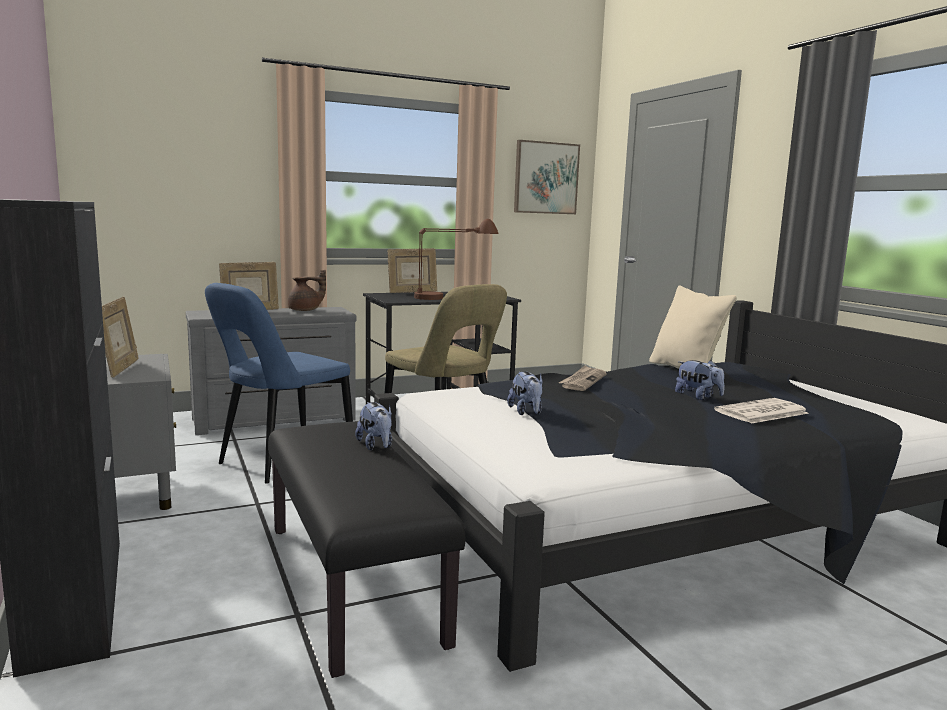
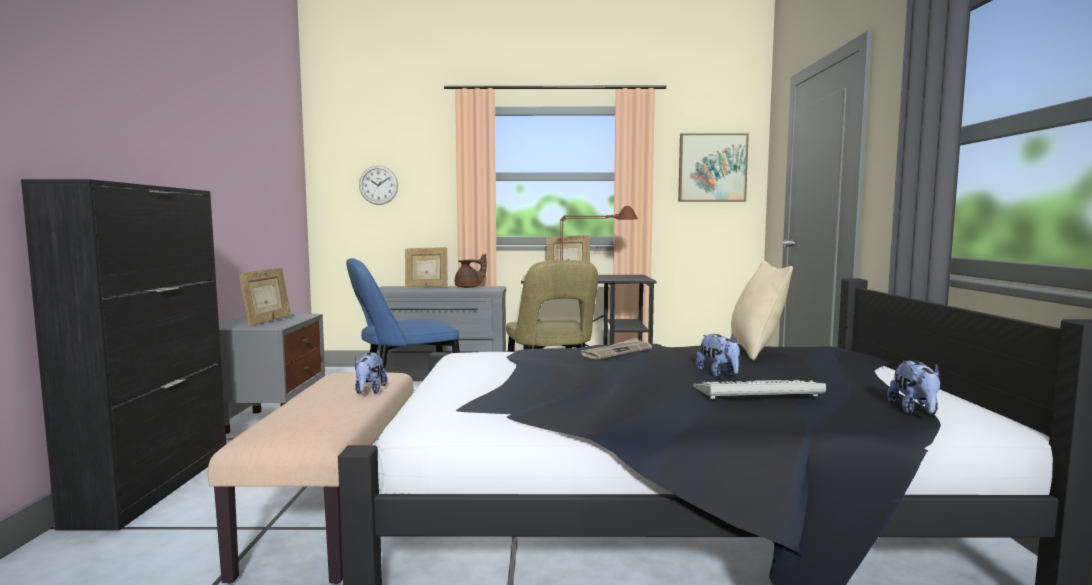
camera: 25 degrees right, 5 degrees down
black bench [268,421,465,678] -> beige bench [208,372,414,584]
plush toy [507,371,543,415] -> plush toy moved to [887,360,941,415]
newspaper [714,398,809,424] -> keyboard [693,380,826,399]
none -> wall clock [359,165,398,205]

